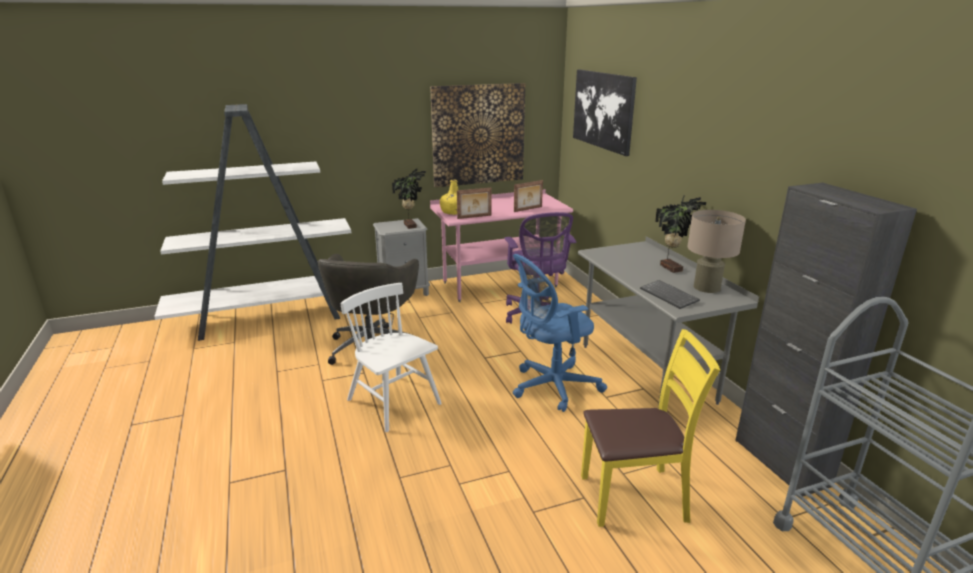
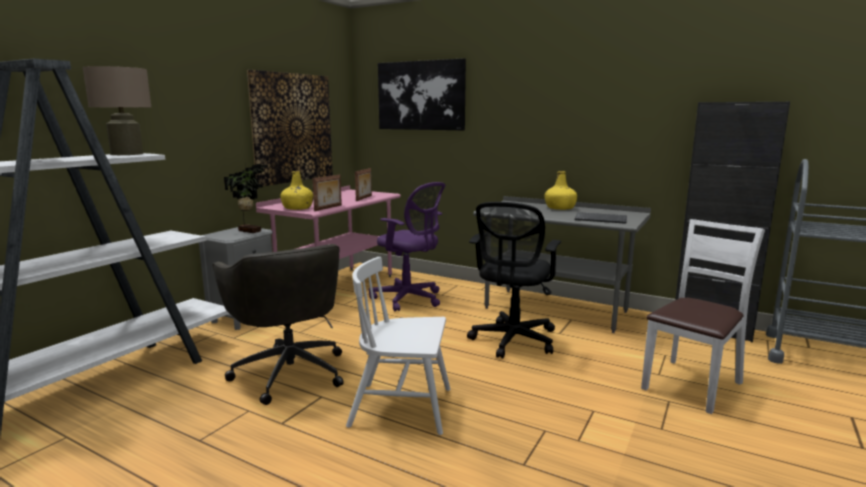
camera: 40 degrees left, 10 degrees down
blue office chair [513,254,607,412] -> black office chair [467,202,561,359]
yellow chair [581,329,720,527] -> white chair [641,219,765,414]
potted plant [655,194,706,273] -> yellow bottle [545,171,577,210]
beige table lamp [687,210,746,293] -> beige table lamp moved to [82,66,151,155]

